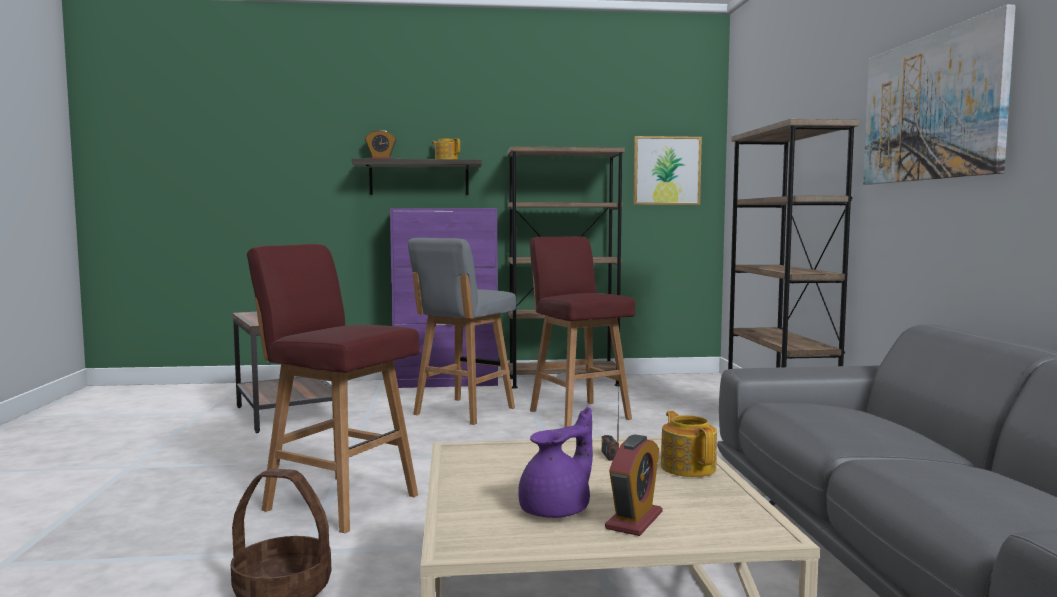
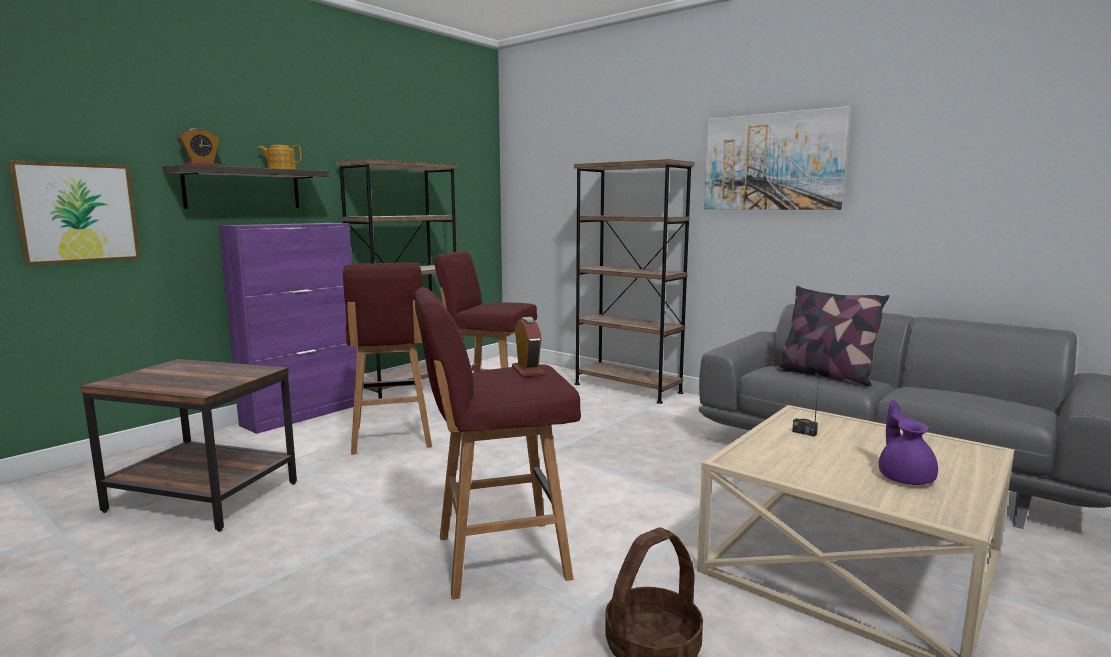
camera: 45 degrees left, 5 degrees up
grey stool [408,238,516,425] -> red stool [343,263,432,455]
alarm clock [605,435,663,536] -> alarm clock moved to [512,317,545,378]
picture [633,136,702,205] -> picture moved to [8,161,141,265]
teapot [661,411,717,477] -> none
none -> pillow [776,286,889,387]

